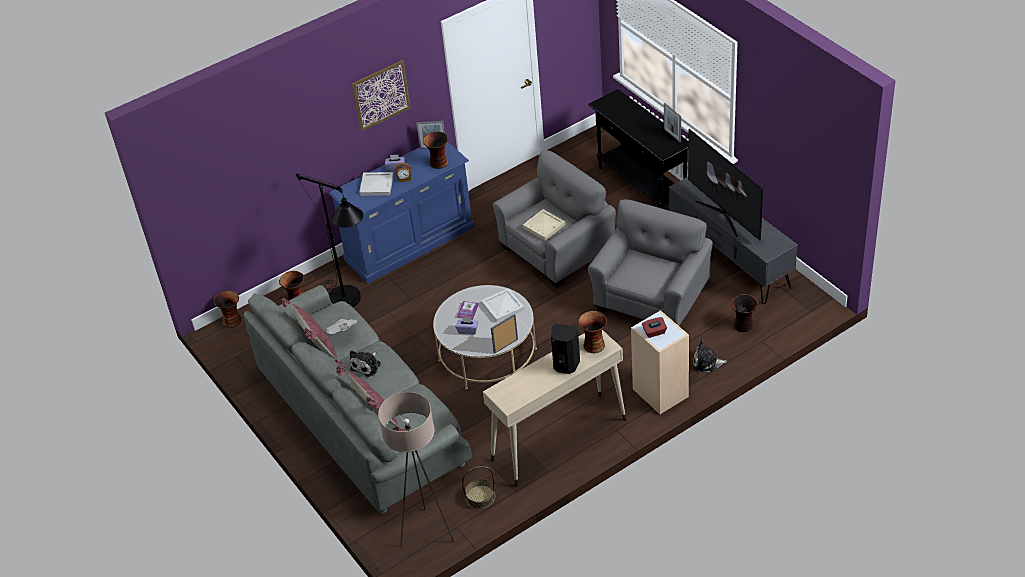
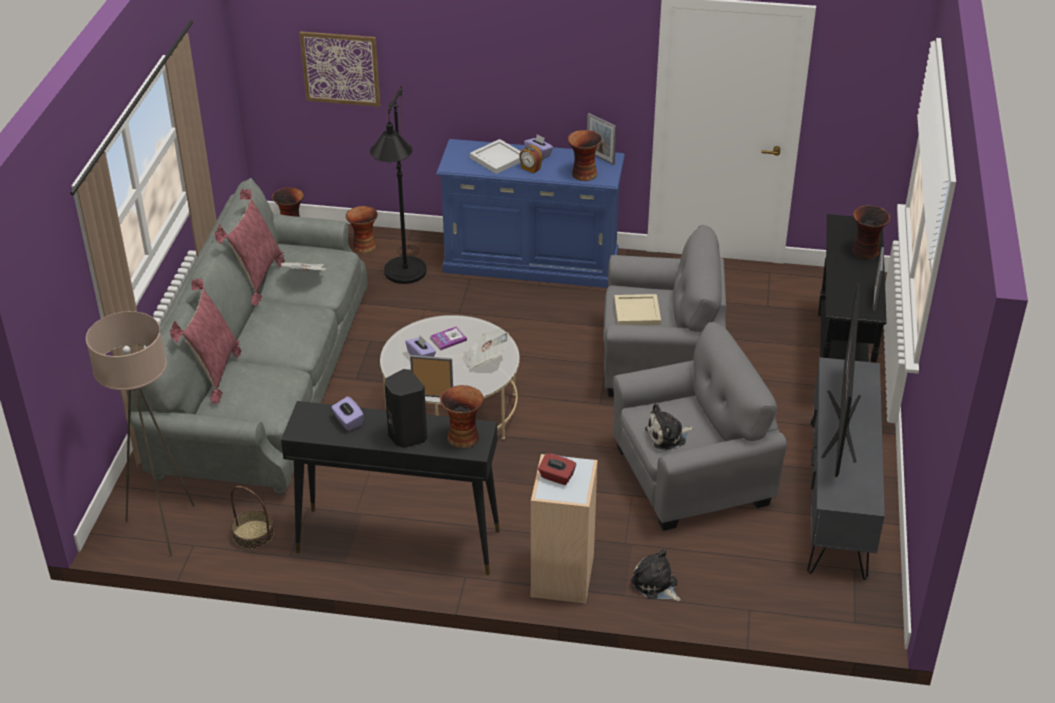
camera: 40 degrees right, 5 degrees down
plush toy [350,350,381,377] -> plush toy moved to [645,403,694,450]
picture [352,60,411,132] -> picture moved to [299,31,380,107]
white tray [481,288,524,322] -> newspaper [460,328,510,369]
beige console table [483,330,626,487] -> black console table [281,401,500,576]
vase [731,294,758,332] -> vase moved to [852,206,890,259]
none -> purple tissue box [331,396,364,431]

